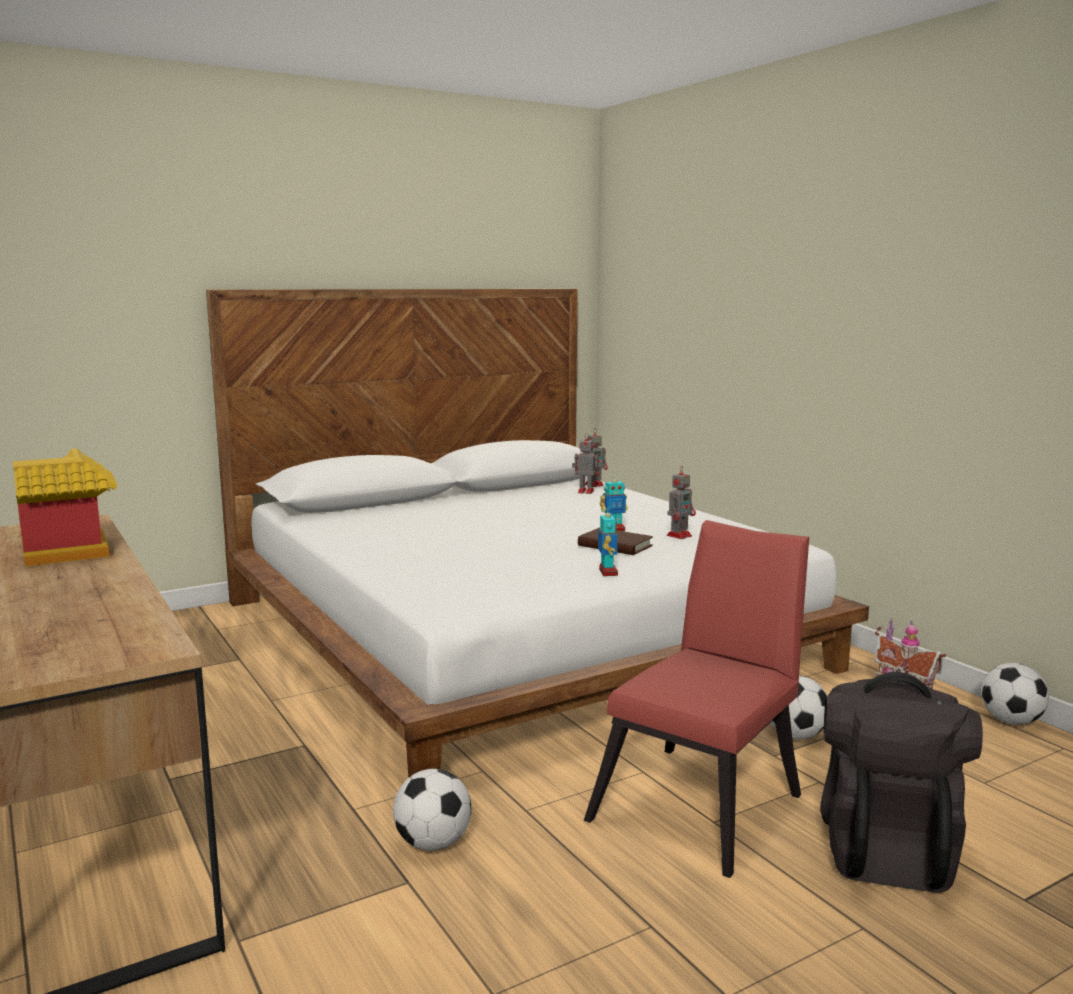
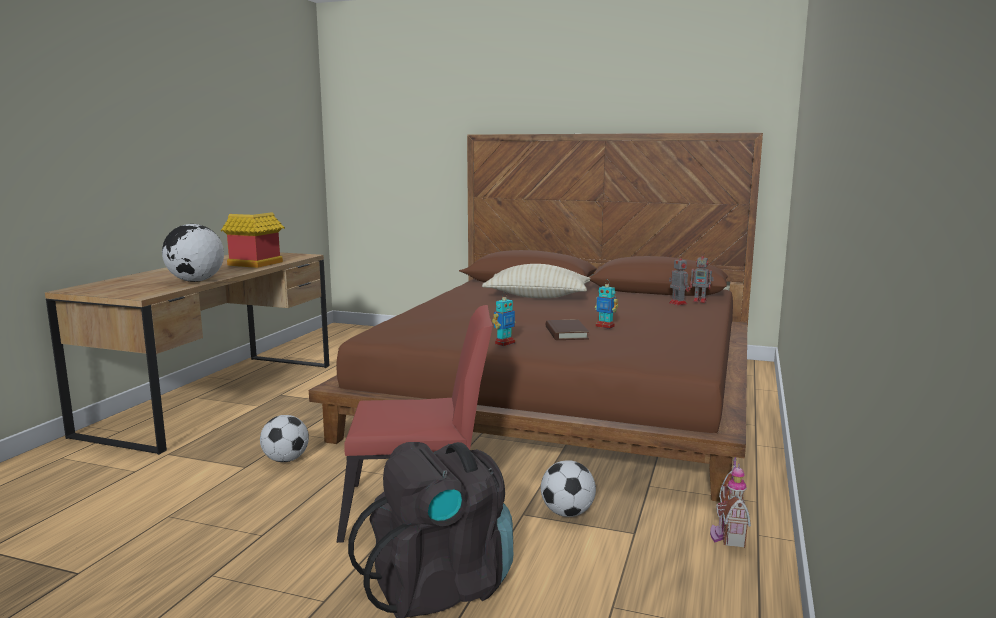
camera: 50 degrees right, 0 degrees up
white bed [206,289,869,778] -> brown bed [309,133,763,502]
toy robot [667,466,696,539] -> none
football [981,663,1049,725] -> none
none -> globe [162,224,224,282]
none -> beige pillow [482,264,591,298]

